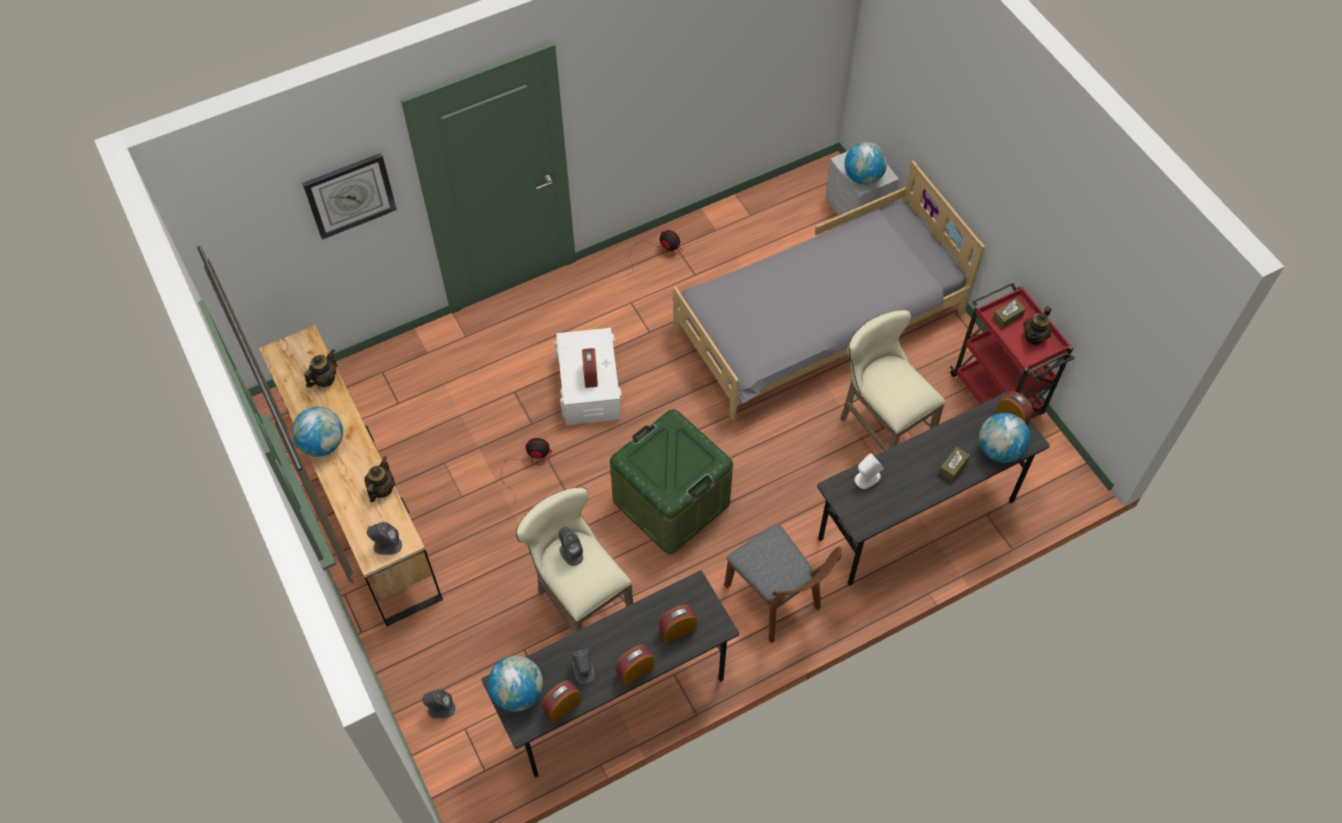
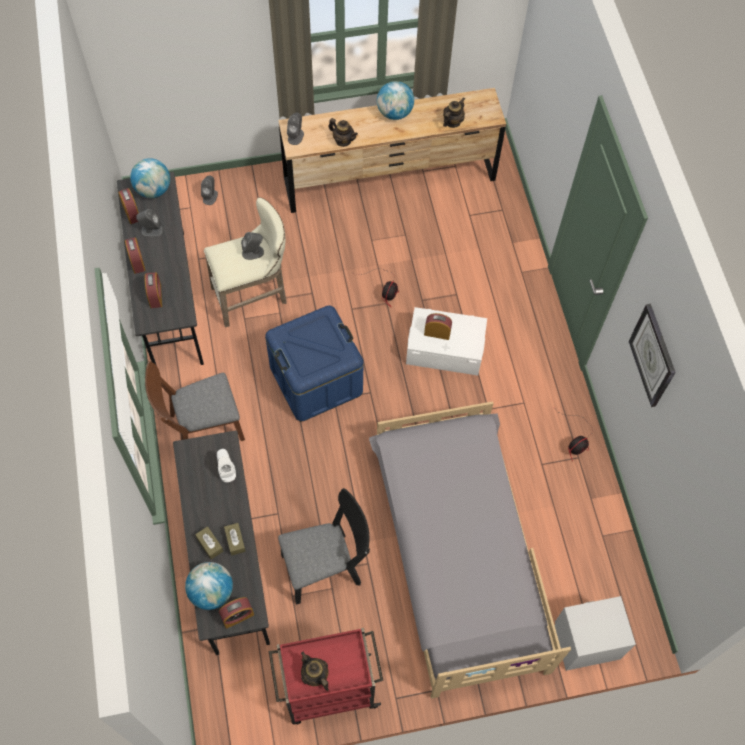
camera: 105 degrees right, 5 degrees up
wall clock [302,153,397,240] -> wall clock moved to [629,304,676,407]
teapot [304,349,336,388] -> teapot turned 105 degrees counterclockwise [443,97,465,128]
green storage box [610,410,733,554] -> blue storage box [265,305,364,421]
beige stool [840,310,945,451] -> black chair [278,488,370,605]
globe [845,142,887,185] -> none
brown tissue box [992,299,1026,328] -> brown tissue box moved to [224,523,246,556]

